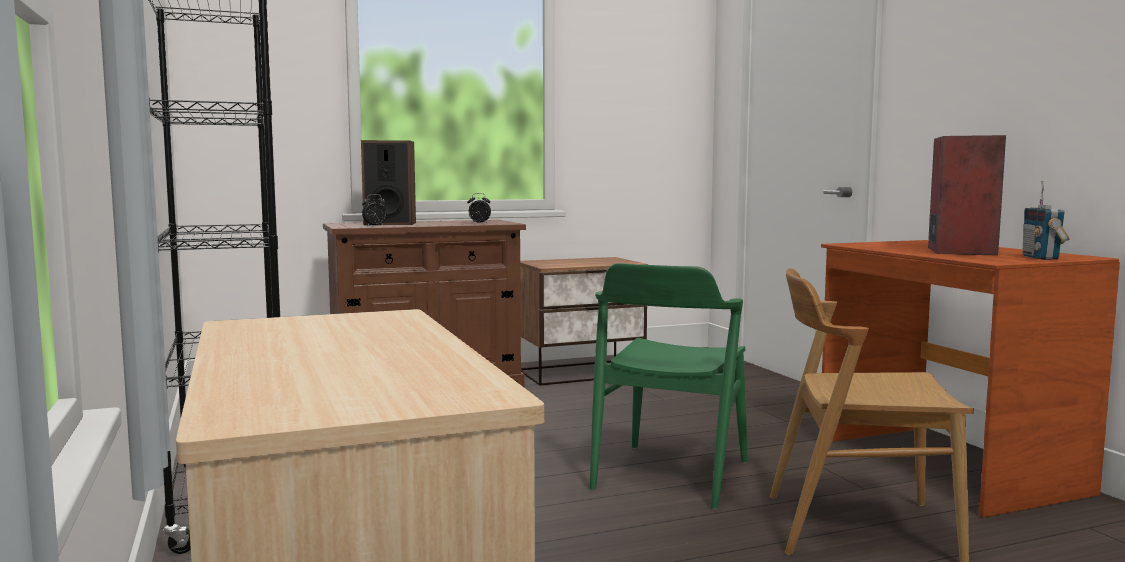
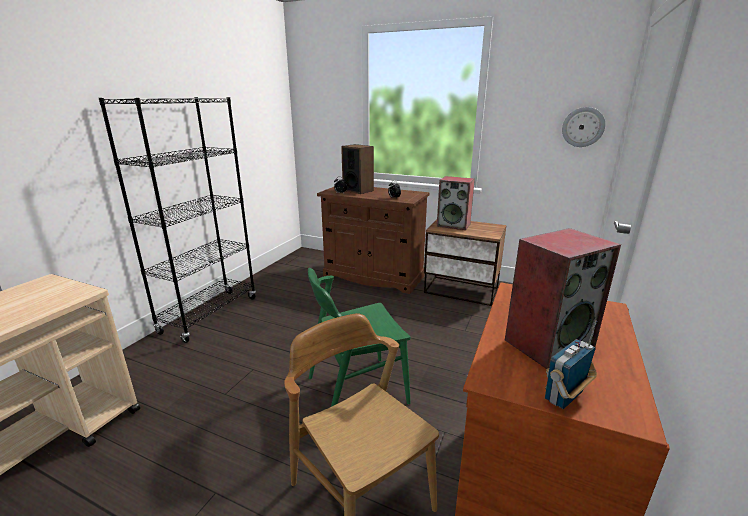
camera: 45 degrees right, 15 degrees up
none -> speaker [437,176,475,230]
none -> wall clock [562,107,605,147]

